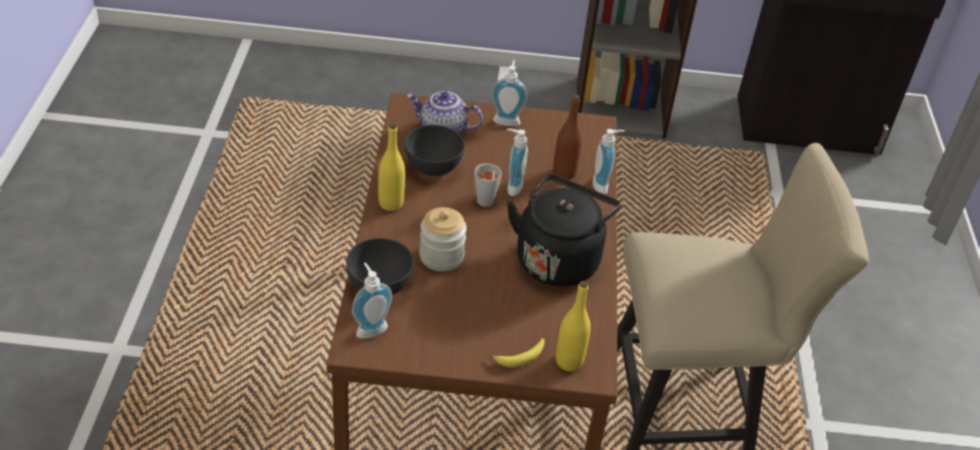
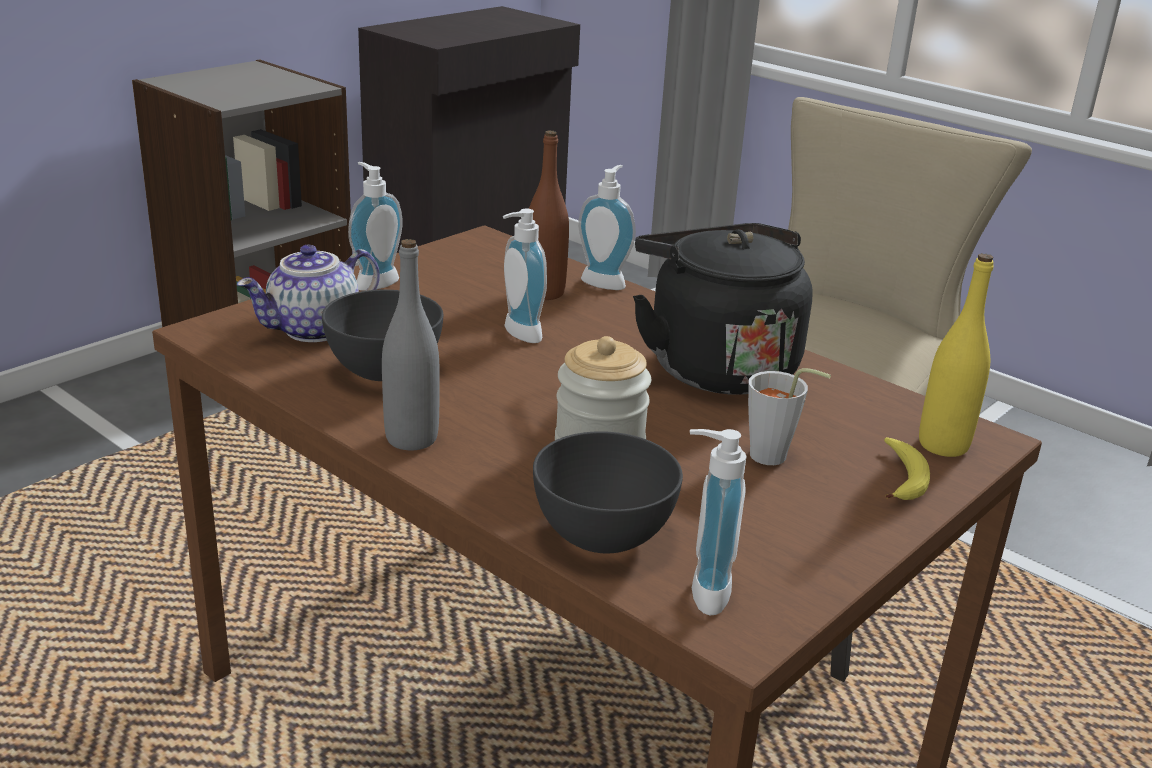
camera: 50 degrees left, 15 degrees down
yellow bottle [378,123,405,211] -> grey bottle [382,239,440,450]
grey cup [475,163,502,207] -> grey cup moved to [748,368,831,465]

